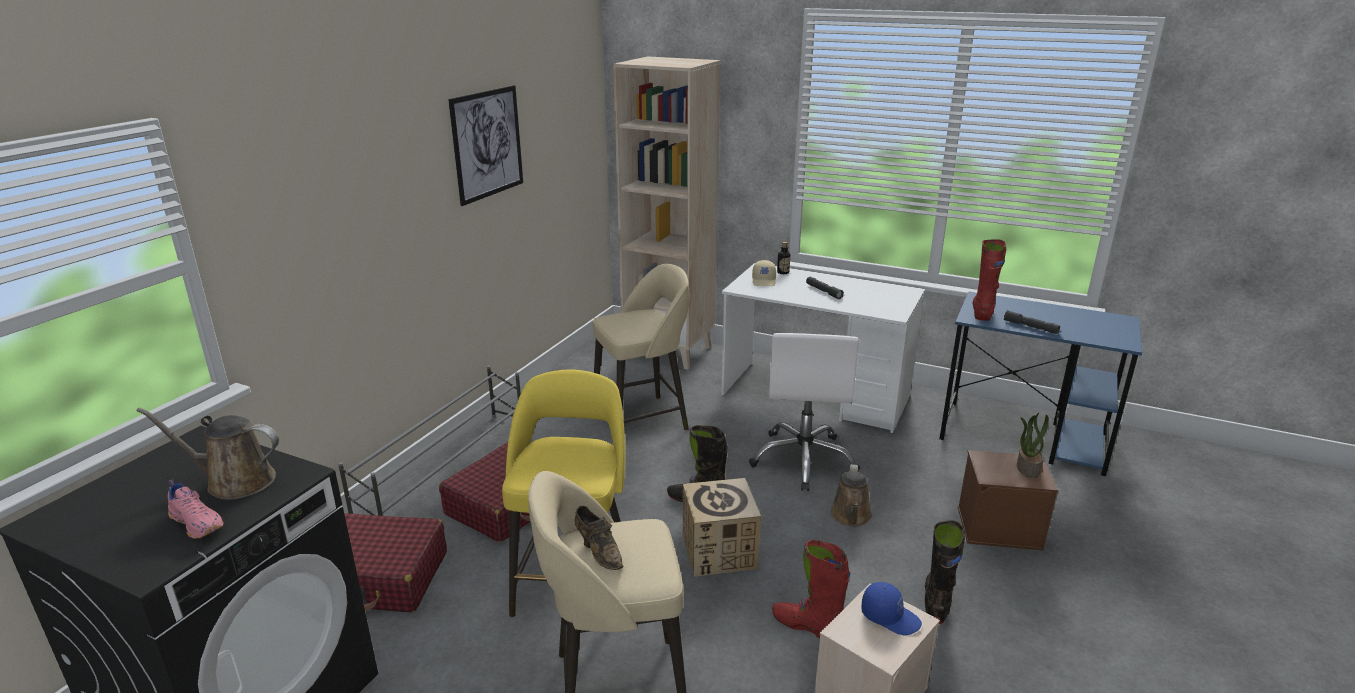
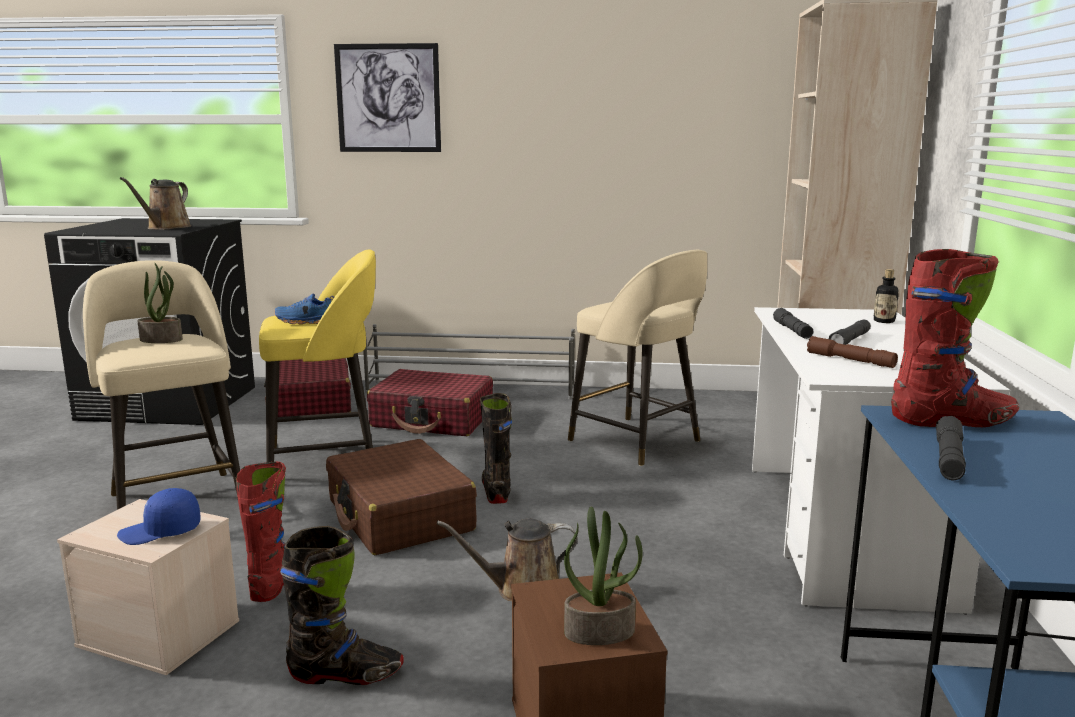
camera: 70 degrees right, 10 degrees down
brown watering can [136,407,279,500] -> brown watering can turned 150 degrees counterclockwise [120,177,192,230]
pink shoe [168,479,224,539] -> none
picture [448,85,523,206] -> picture moved to [334,43,441,152]
brown shoe [574,506,623,570] -> potted plant [137,263,183,343]
cardboard box [683,478,761,577] -> brown suitcase [326,439,477,555]
white office chair [749,333,860,491] -> none
beige cap [752,260,776,286] -> none
blue cap [862,582,922,635] -> blue cap turned 60 degrees clockwise [117,488,200,545]
none -> blue shoe [274,293,334,324]
none -> grey flashlight [773,308,813,339]
none -> brown flashlight [807,336,898,368]

